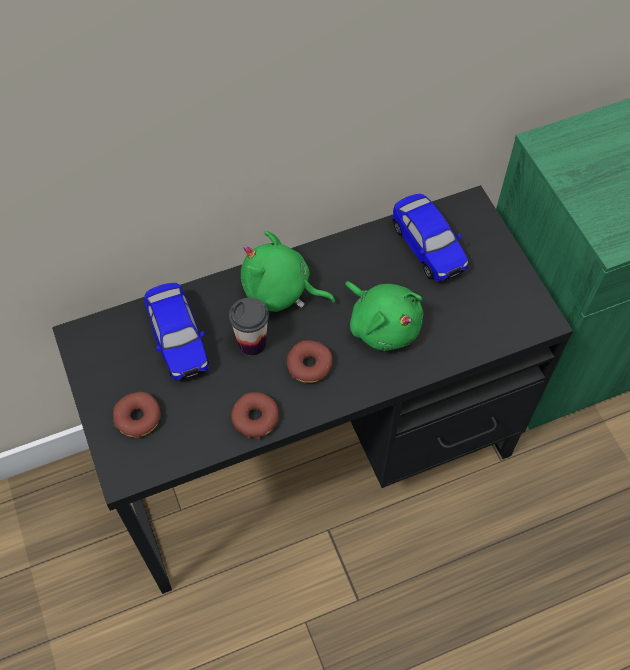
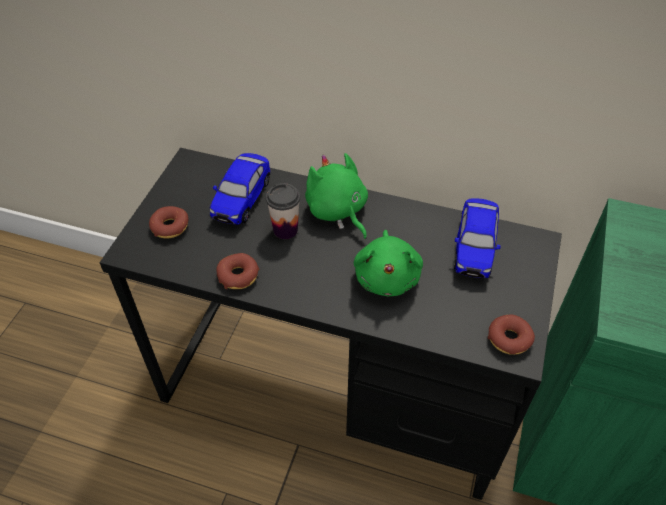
camera: 40 degrees right, 10 degrees down
donut [287,340,333,383] -> donut moved to [488,315,535,355]

